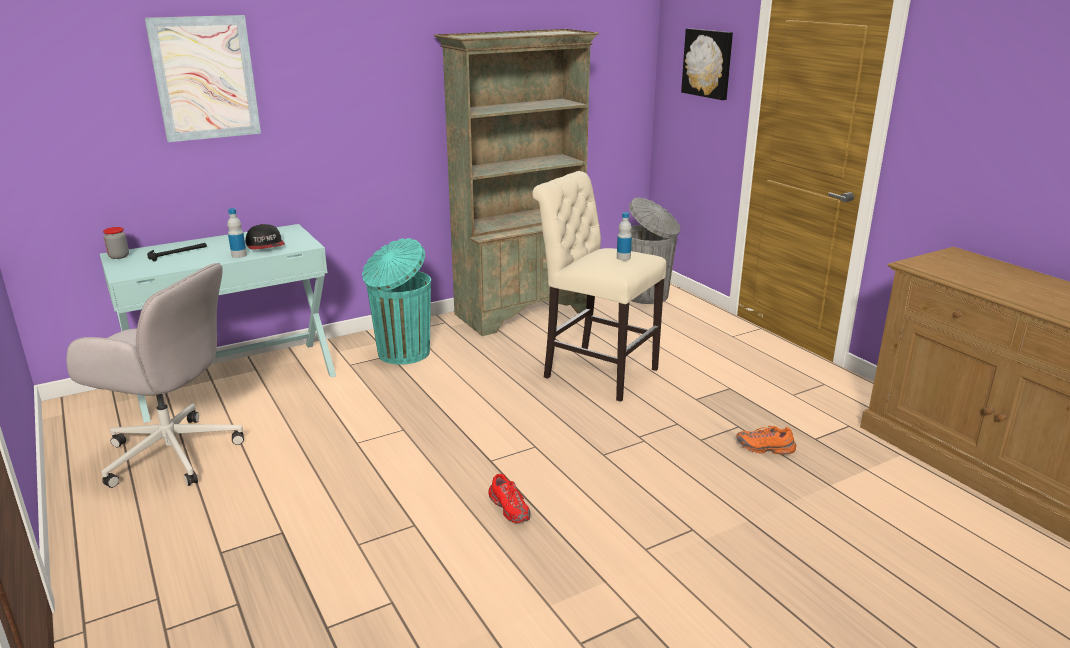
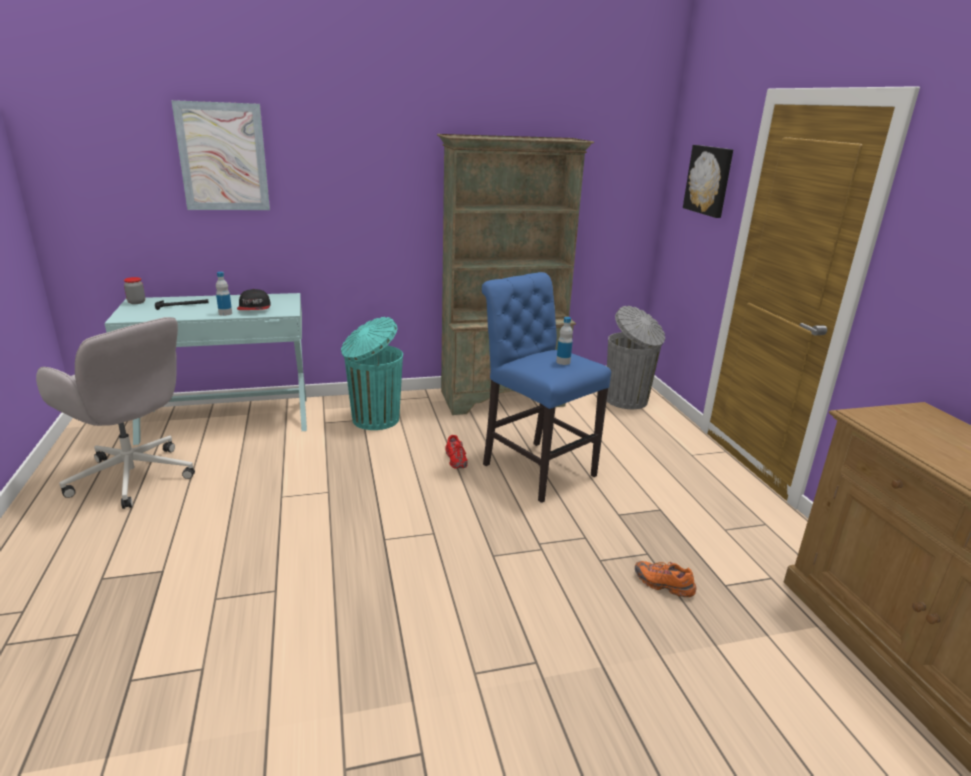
camera: 15 degrees right, 0 degrees up
red shoe [488,474,531,523] -> red shoe moved to [445,435,468,469]
beige stool [533,171,666,402] -> blue stool [482,272,611,503]

